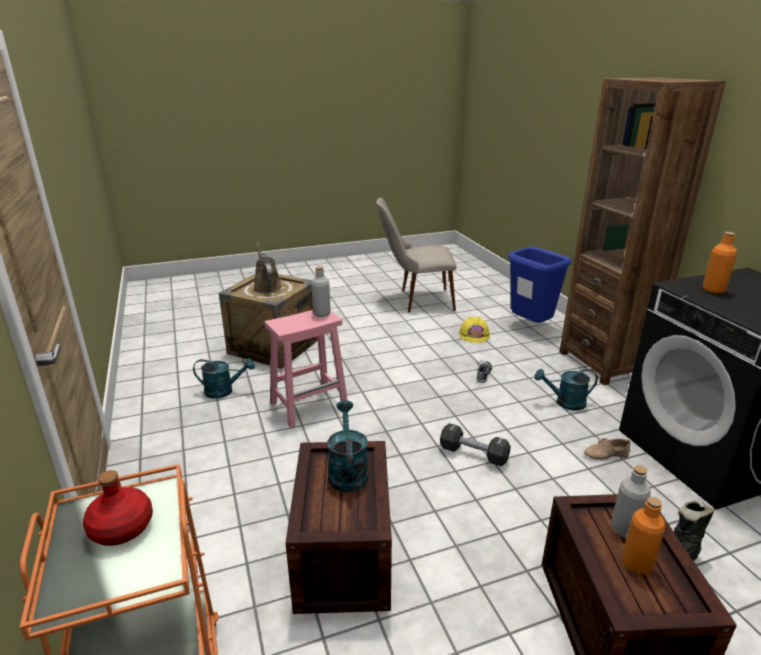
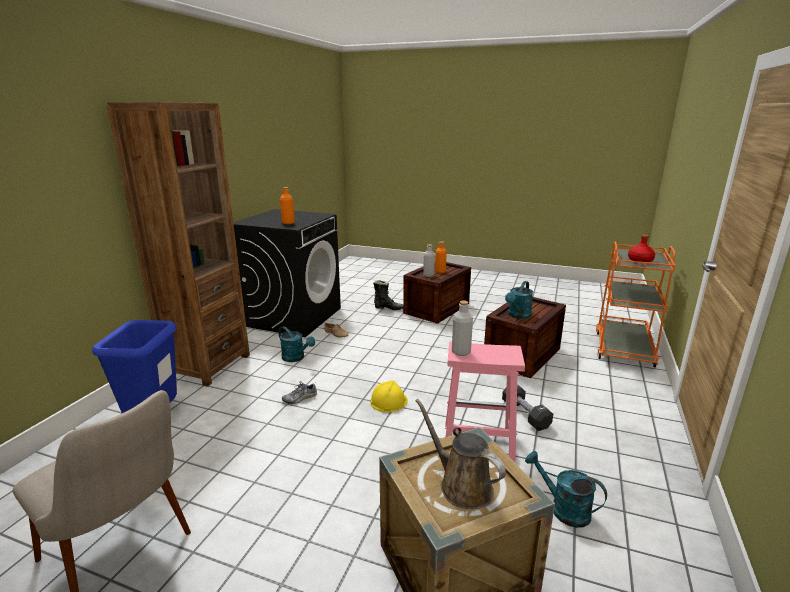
camera: 140 degrees left, 5 degrees down
brown watering can [253,242,282,294] -> brown watering can turned 120 degrees clockwise [415,398,506,509]
black dumbbell [440,423,511,466] -> black dumbbell moved to [502,384,553,431]
yellow hard hat [459,317,490,343] -> yellow hard hat moved to [370,380,408,412]

